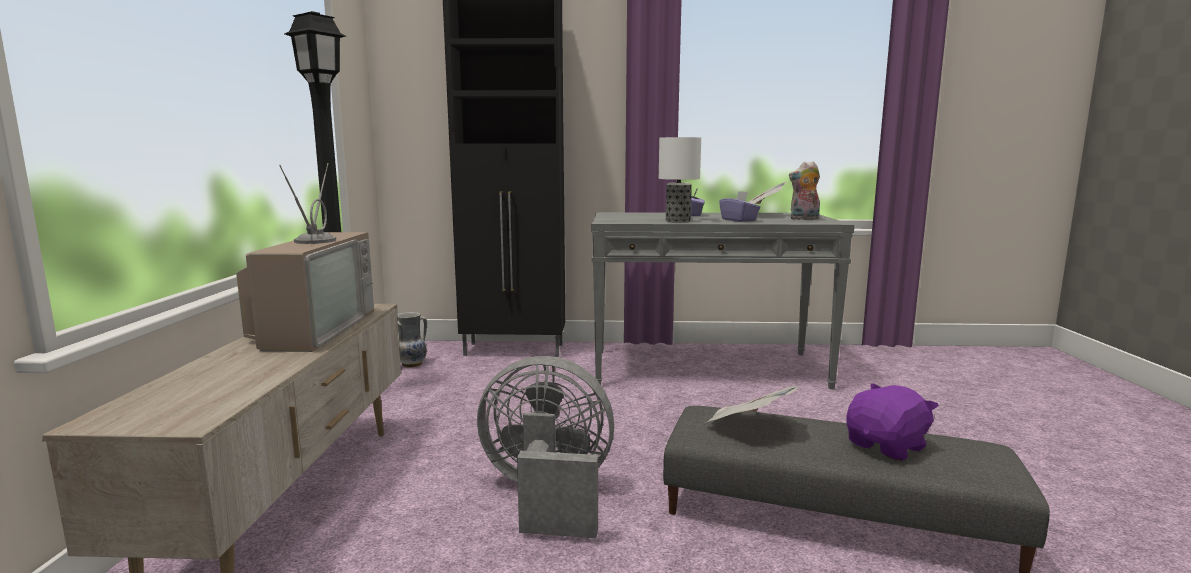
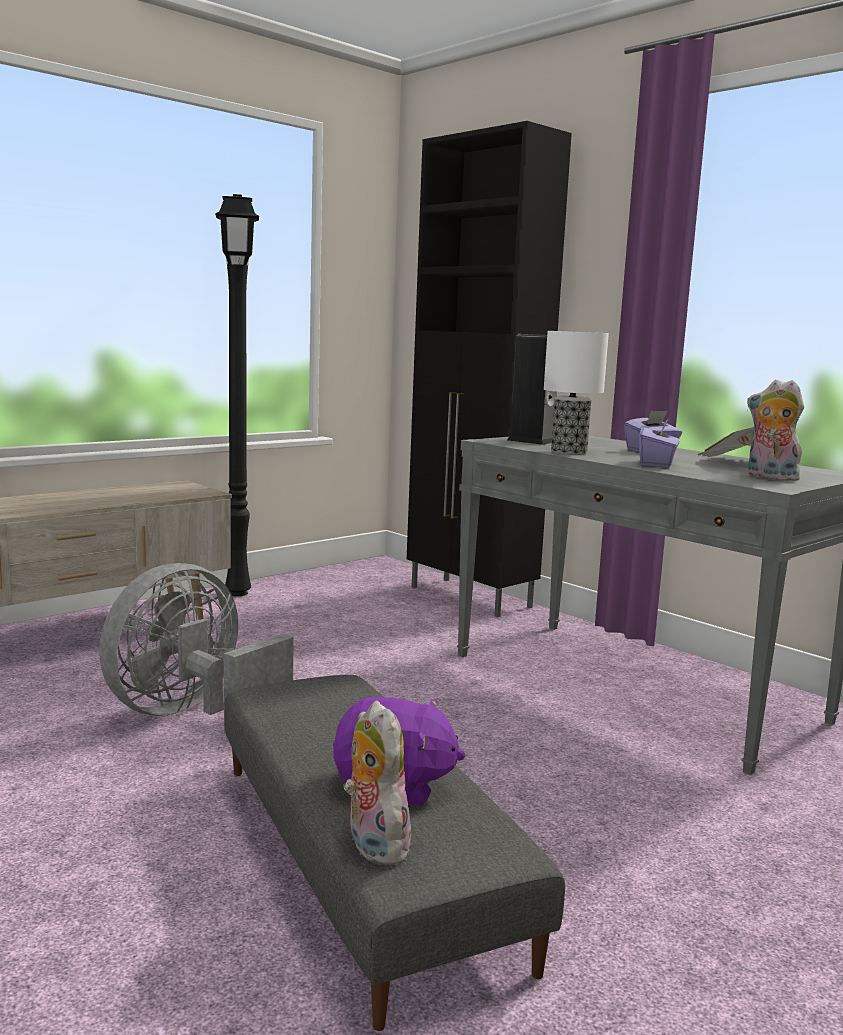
camera: 45 degrees right, 0 degrees up
television [236,163,374,352] -> none
vase [397,312,427,368] -> none
grey fan [477,356,614,538] -> grey fan turned 105 degrees counterclockwise [99,563,294,733]
newspaper [707,386,798,422] -> none
none -> plush toy [344,701,415,865]
none -> speaker [507,334,557,445]

